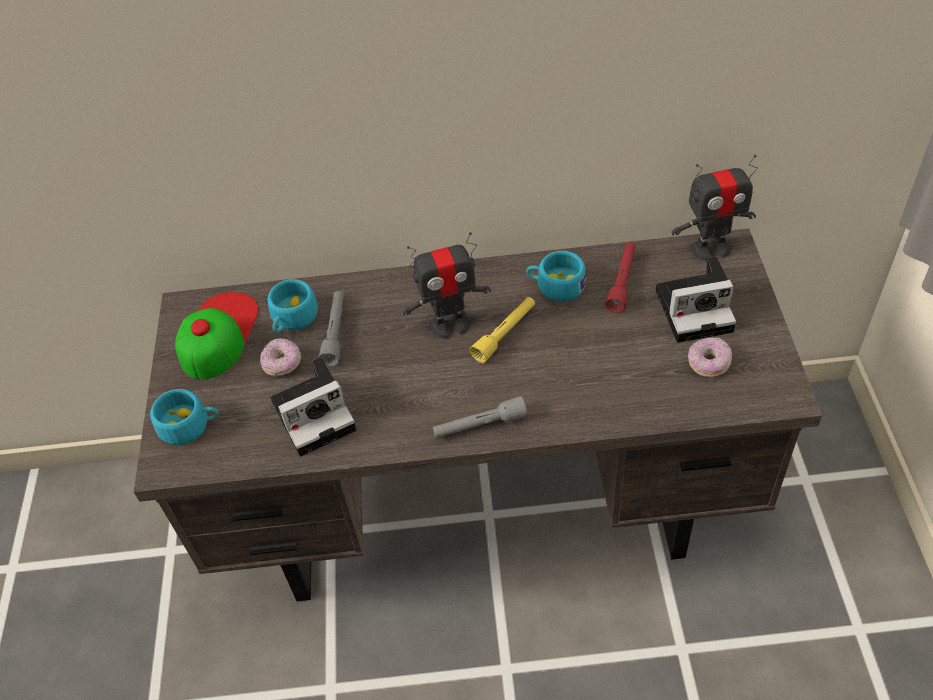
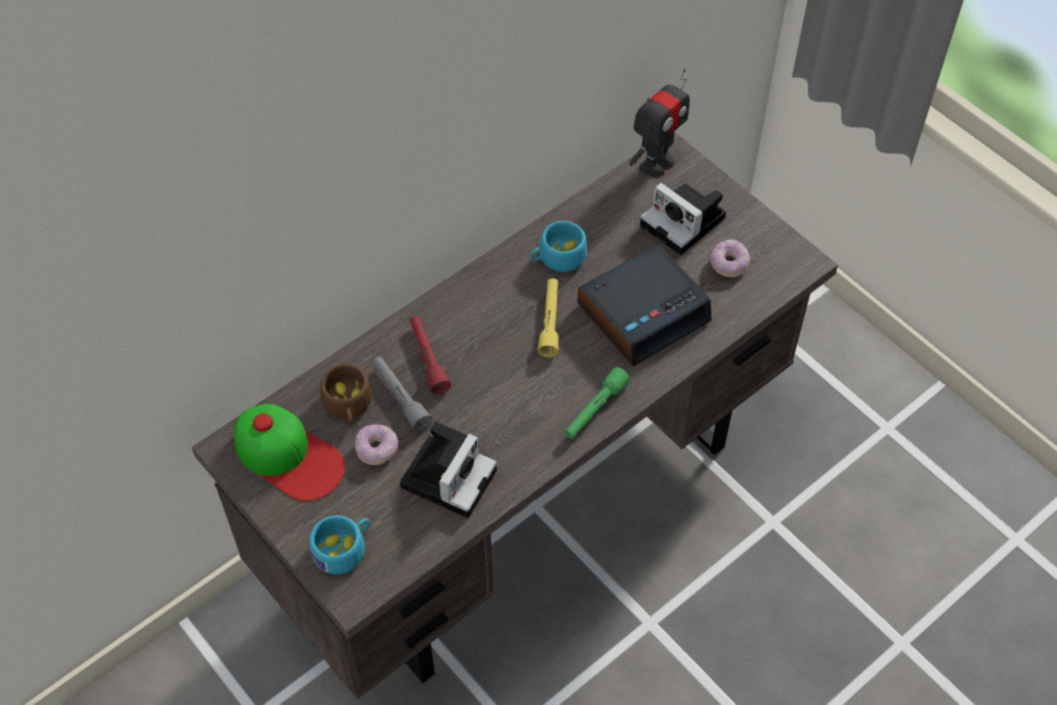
camera: 40 degrees left, 5 degrees up
cap [175,292,258,379] -> cap turned 150 degrees clockwise [234,404,345,501]
turquoise cup [267,279,318,333] -> brown cup [320,364,372,425]
toy robot [402,232,491,339] -> none
grey flashlight [433,396,527,438] -> green flashlight [564,367,630,439]
red flashlight [605,242,636,313] -> red flashlight moved to [410,316,451,394]
camera [656,257,736,343] -> camera turned 90 degrees clockwise [640,183,726,255]
none -> alarm clock [577,244,712,366]

